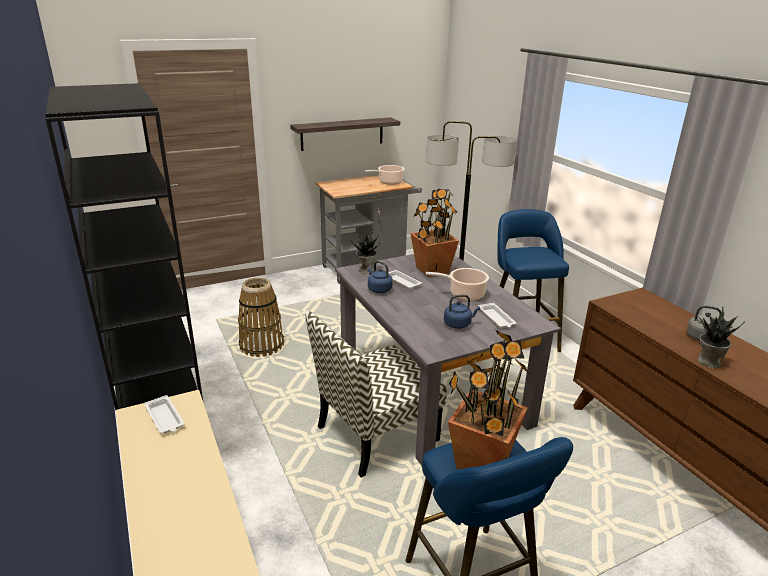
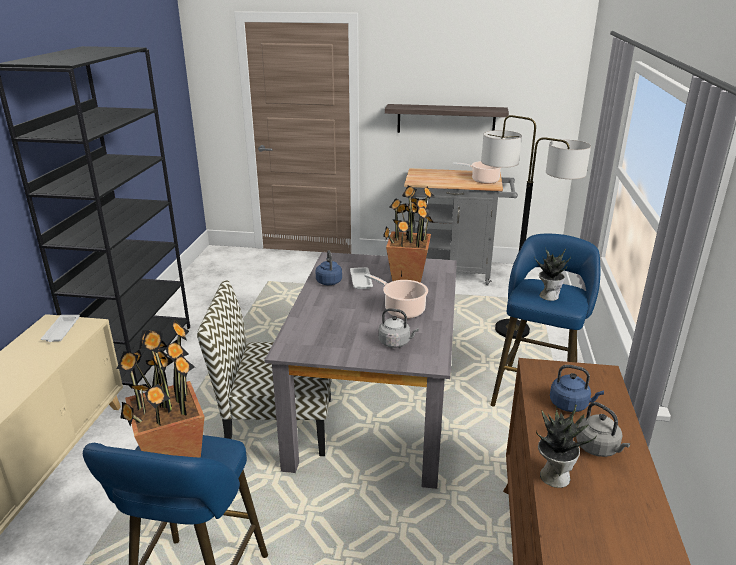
camera: 35 degrees right, 0 degrees up
basket [238,277,284,357] -> none
potted plant [351,229,380,274] -> potted plant moved to [534,247,571,301]
blue kettle [444,295,480,329] -> blue kettle moved to [550,365,604,412]
white tray [478,303,516,328] -> grey kettle [378,308,419,348]

